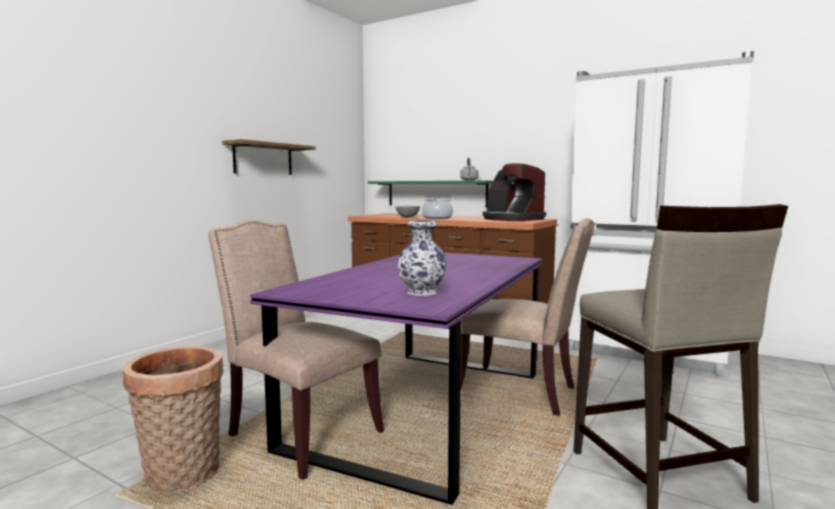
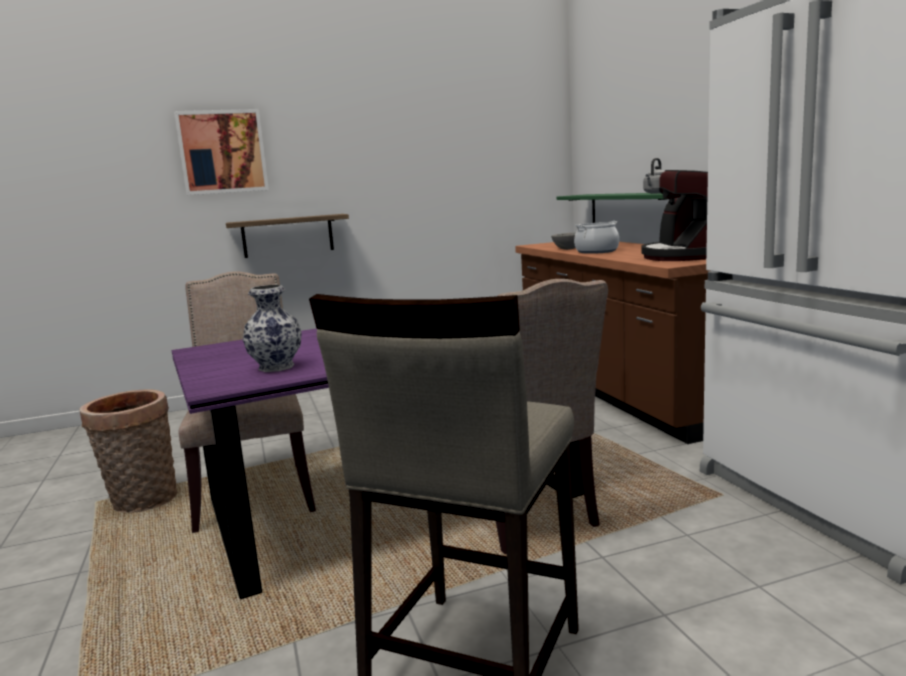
camera: 40 degrees right, 5 degrees up
shelf [222,139,316,175] -> shelf moved to [226,214,349,258]
none -> picture [174,109,269,195]

